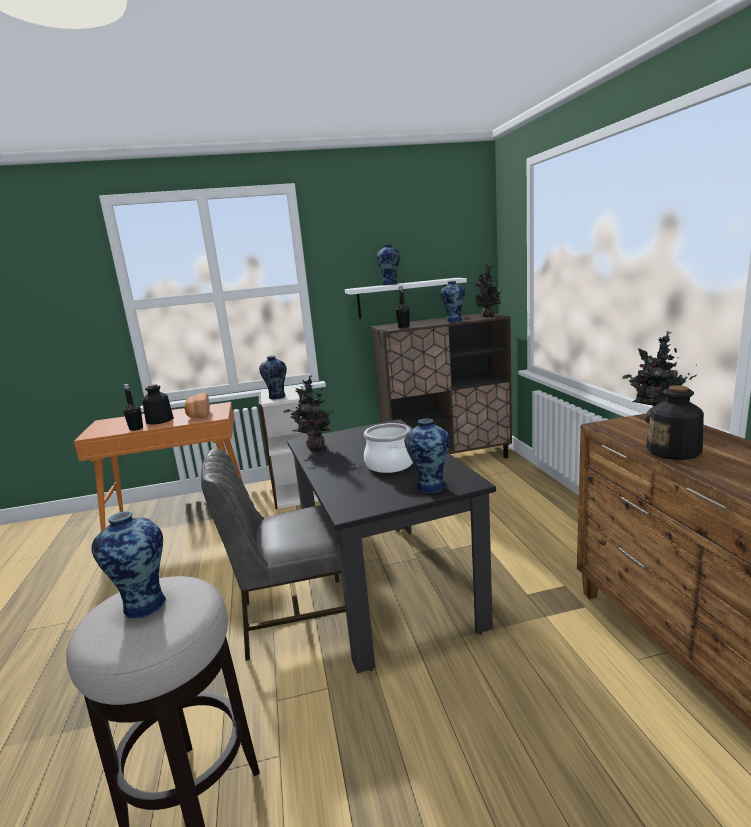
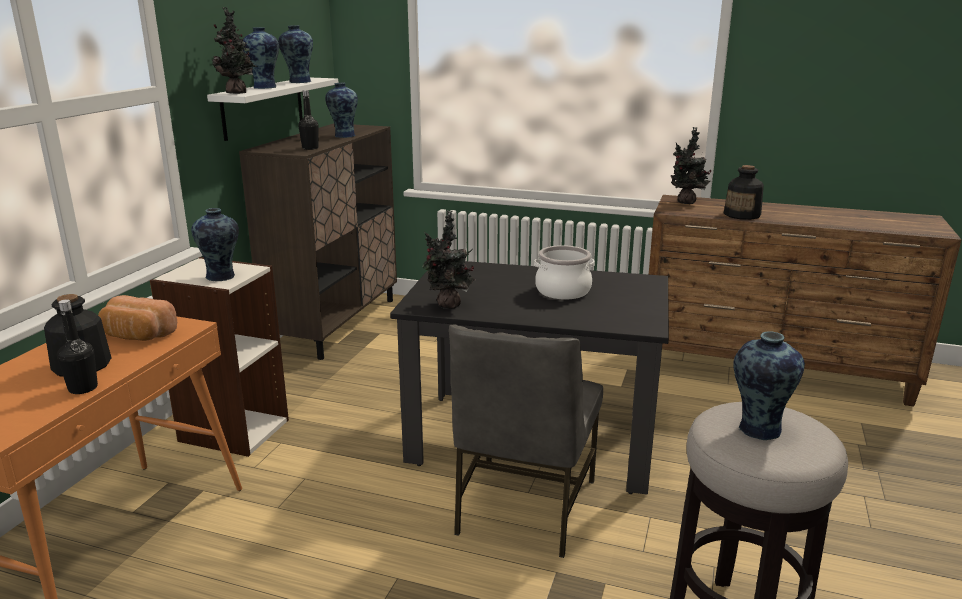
camera: 60 degrees left, 5 degrees up
vase [405,419,450,493] -> vase moved to [278,25,313,83]
potted plant [475,264,502,317] -> potted plant moved to [212,7,258,94]

